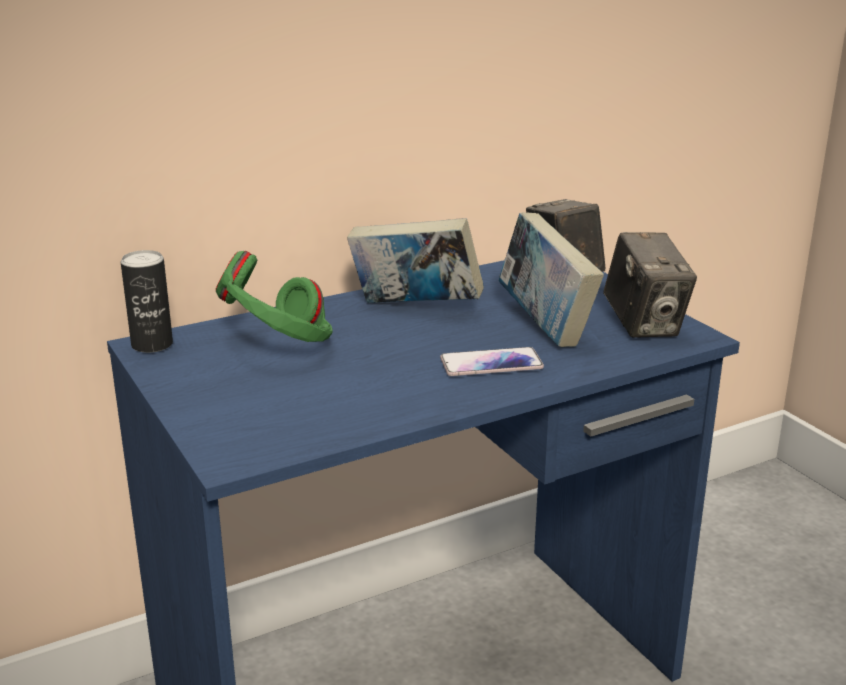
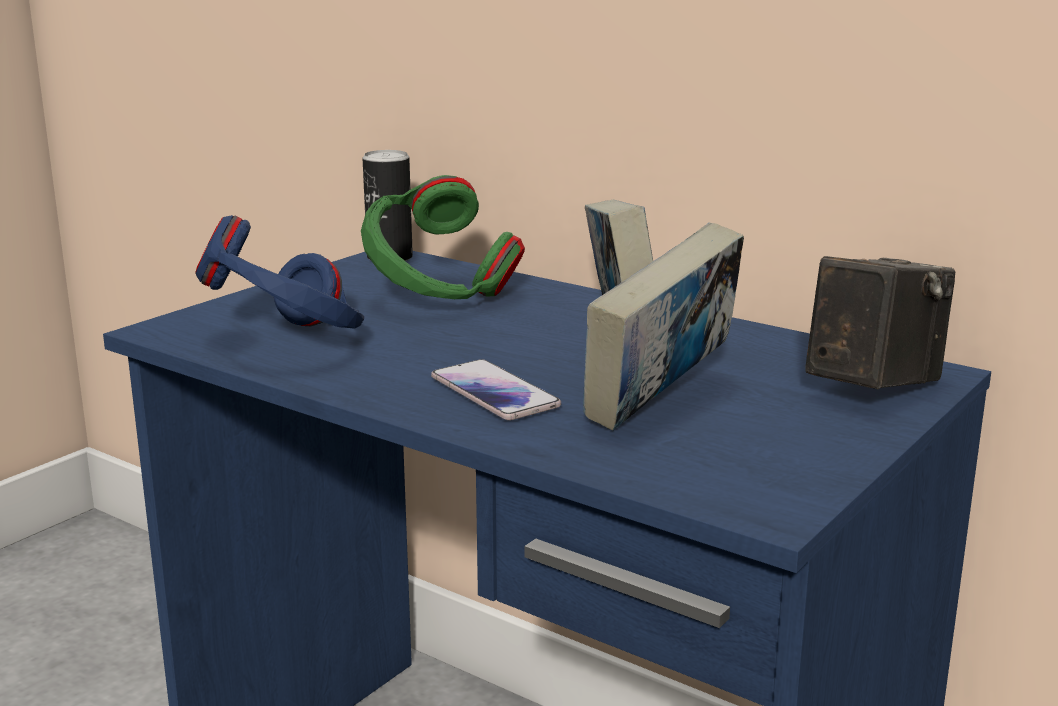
camera: 65 degrees right, 5 degrees down
camera [603,232,697,338] -> none
none -> blue headphones [195,215,364,329]

